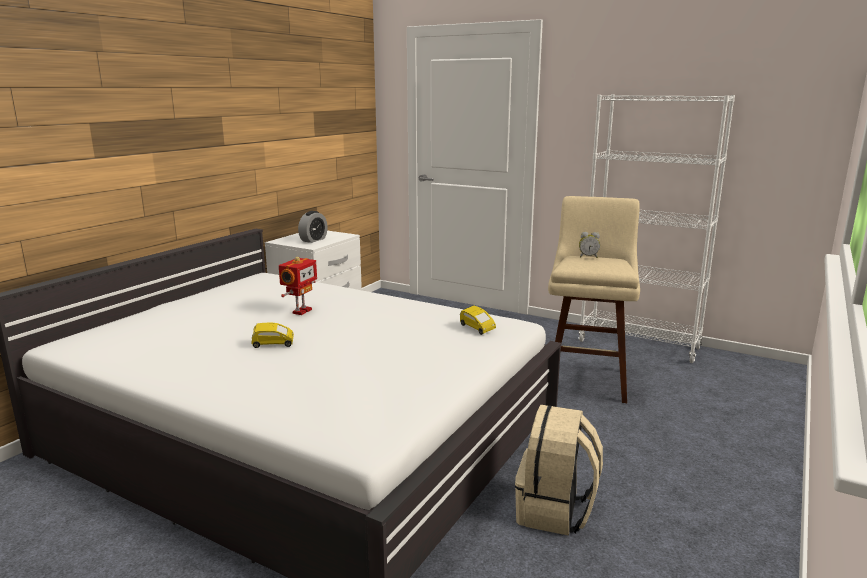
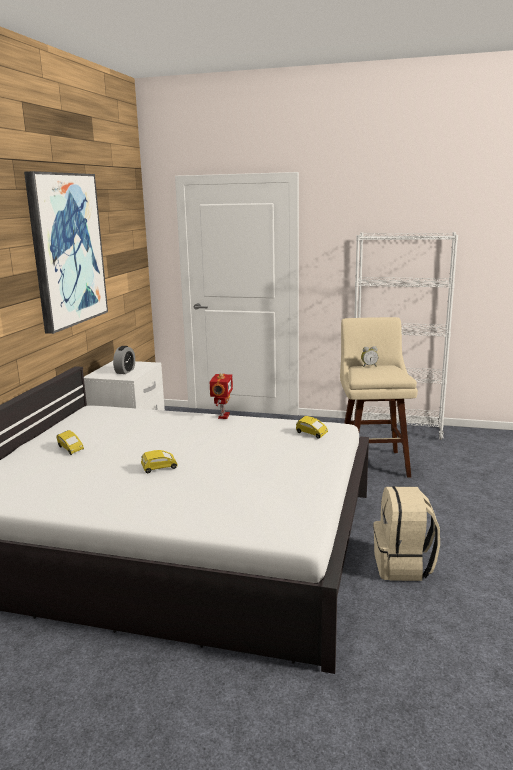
camera: 15 degrees left, 0 degrees up
toy robot [279,257,317,315] -> toy robot moved to [210,373,233,419]
none -> picture [24,171,108,334]
none -> yellow toy car [57,430,84,455]

